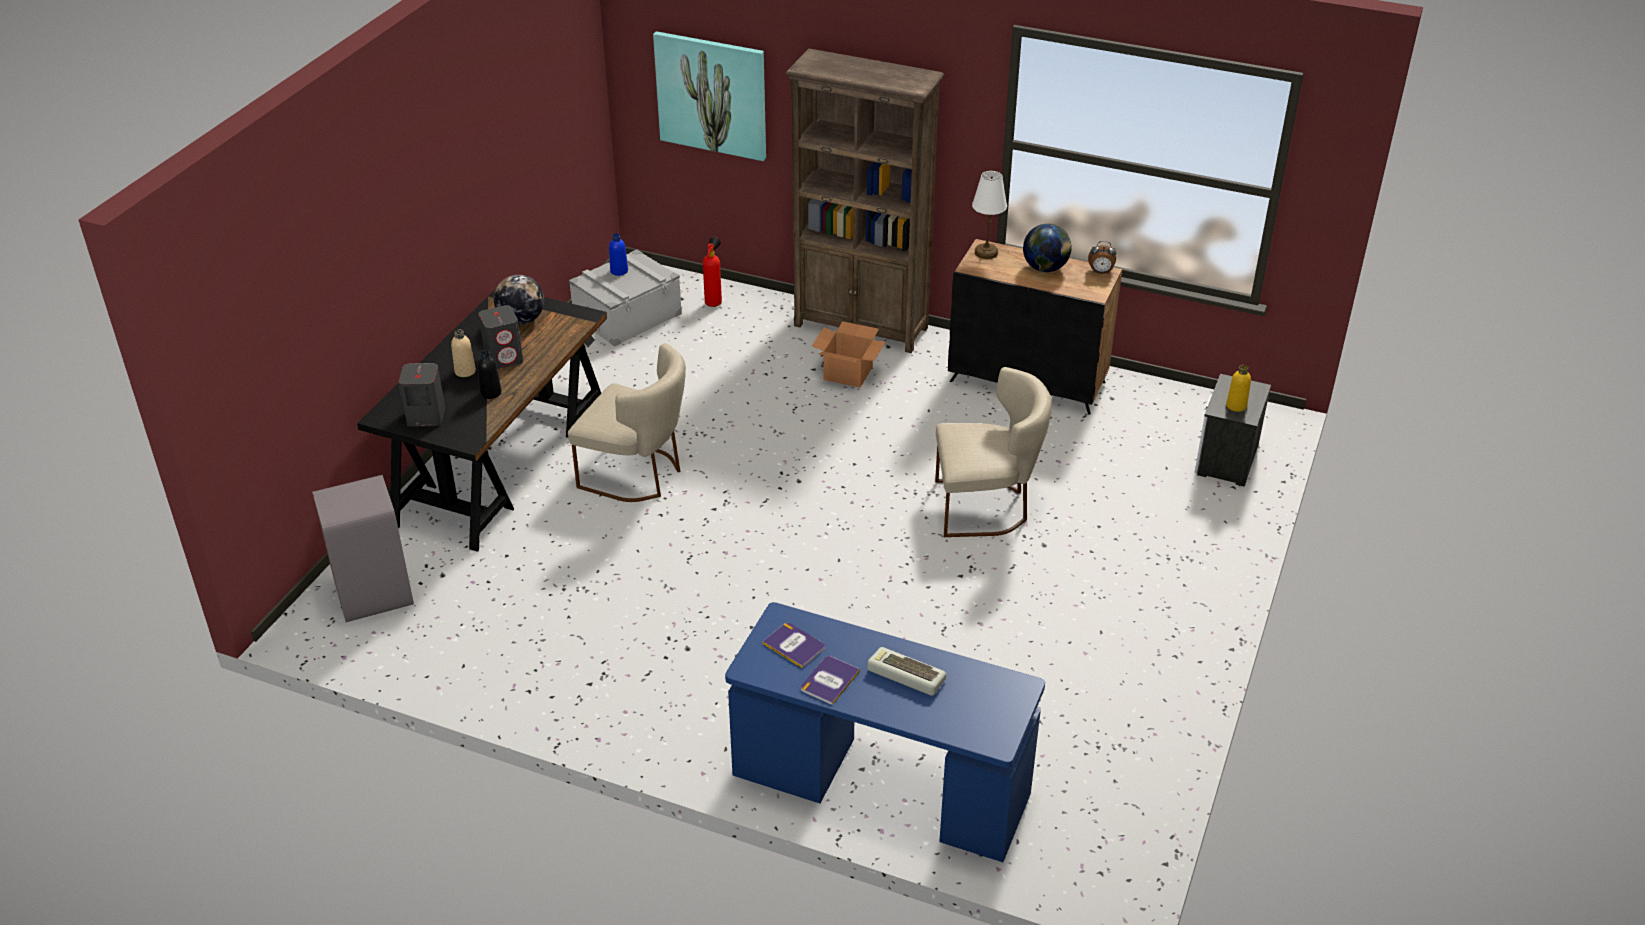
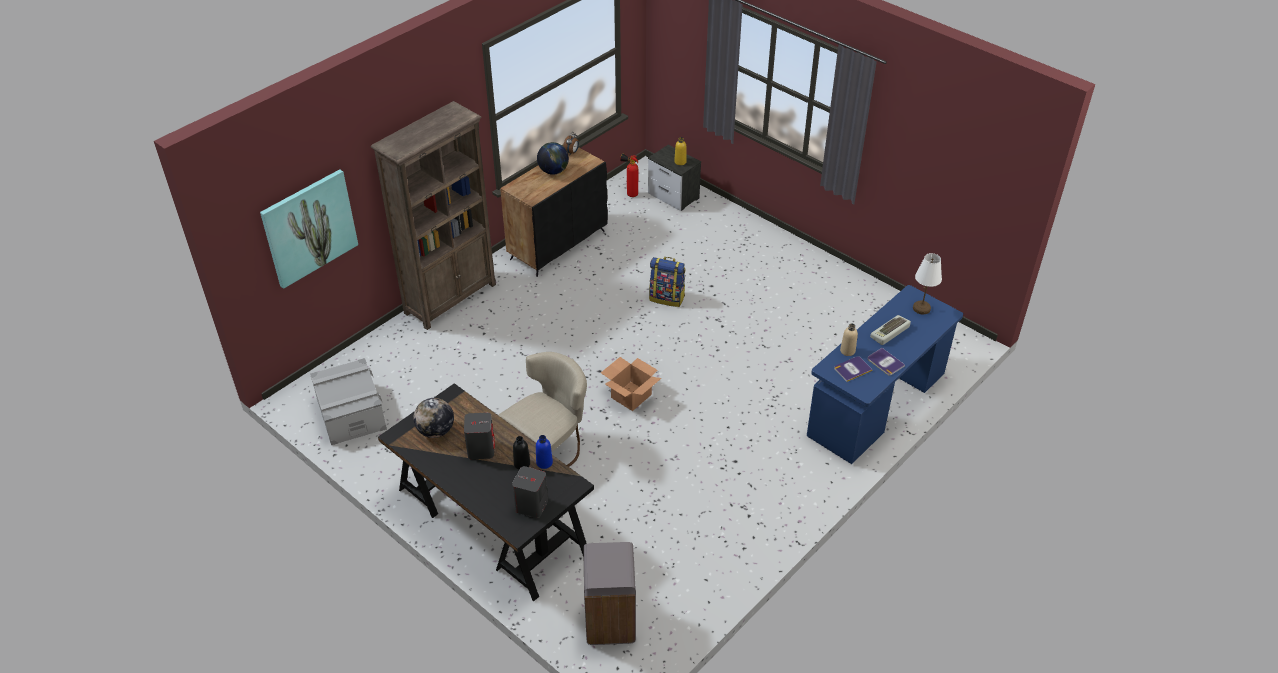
camera: 70 degrees left, 5 degrees up
beige bottle [451,329,476,377] -> beige bottle moved to [840,323,858,356]
blue bottle [609,233,628,276] -> blue bottle moved to [536,435,553,469]
fire extinguisher [703,237,722,307] -> fire extinguisher moved to [620,153,638,197]
cardboard box [812,321,885,388] -> cardboard box moved to [601,357,661,411]
beige chair [935,367,1052,537] -> backpack [649,257,685,307]
white table lamp [972,171,1007,259] -> white table lamp moved to [913,253,942,315]

